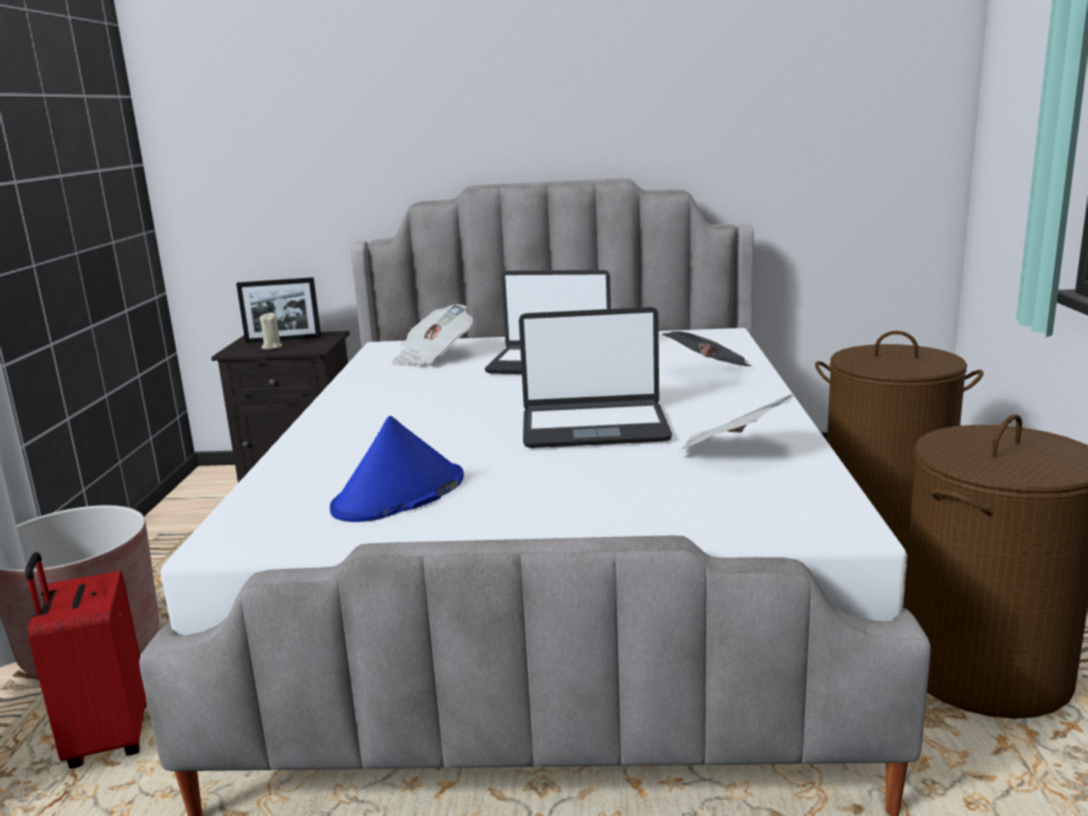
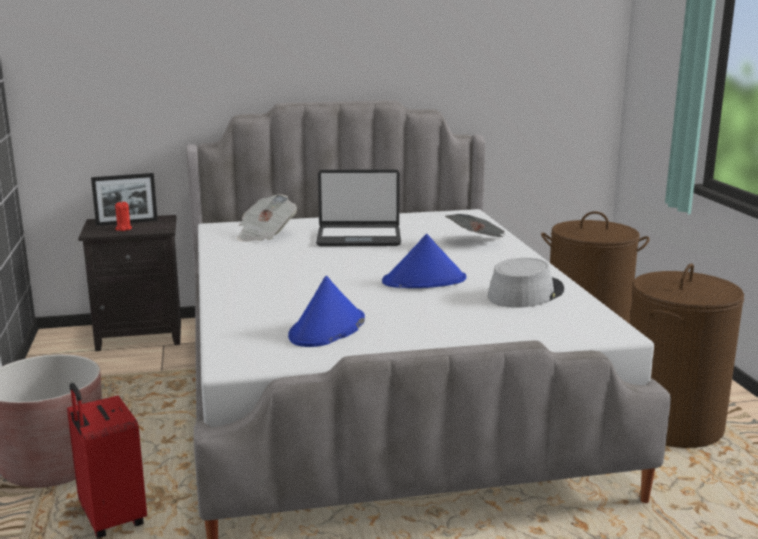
camera: 15 degrees left, 0 degrees up
beige candle [260,312,283,350] -> red candle [115,201,132,231]
laptop [519,307,672,448] -> blue hat [382,234,466,288]
newspaper [679,394,795,451] -> grey hat [487,258,564,308]

